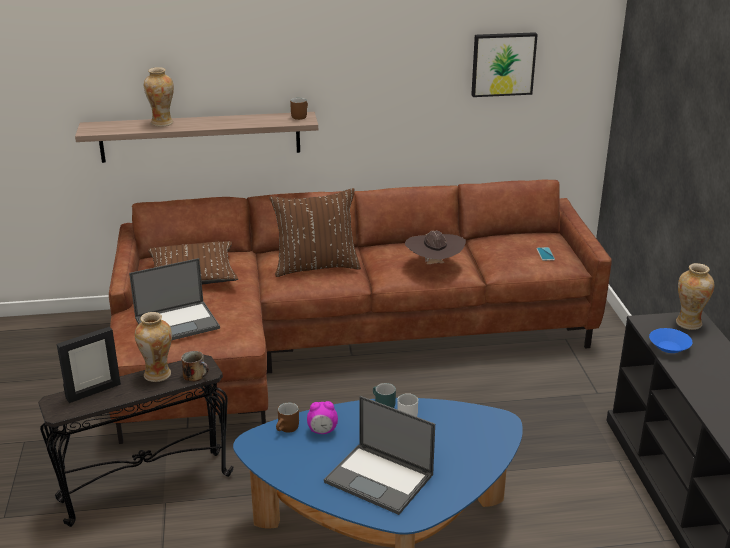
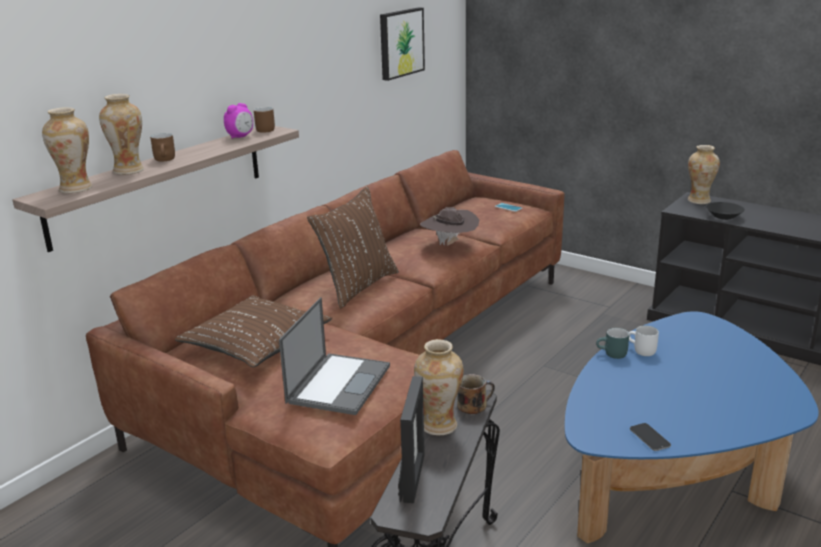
camera: 45 degrees left, 5 degrees down
brown mug [276,403,299,433] -> brown mug moved to [150,133,175,161]
alarm clock [307,401,338,434] -> alarm clock moved to [224,103,253,139]
laptop [324,396,435,515] -> none
blue bowl [649,328,692,353] -> black bowl [706,202,745,220]
none -> vase [42,107,93,193]
none -> phone [630,423,671,451]

